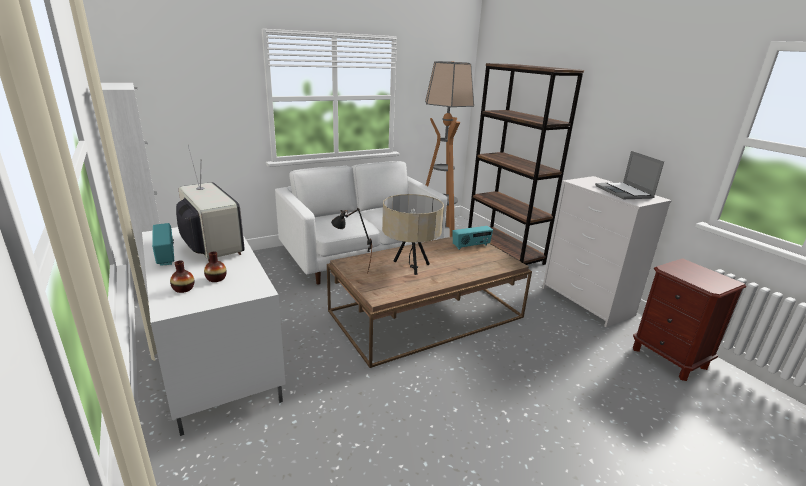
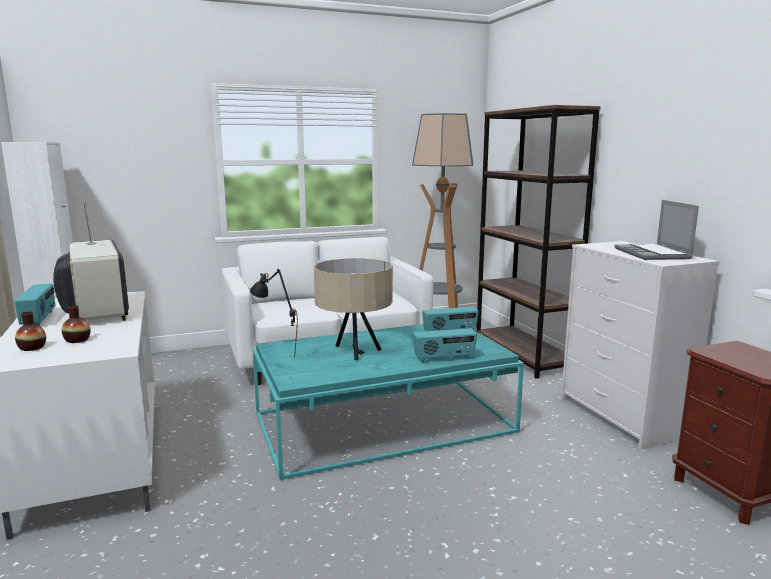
camera: 10 degrees right, 10 degrees down
brown coffee table [327,237,532,368] -> turquoise coffee table [253,324,524,480]
none -> radio [413,328,477,362]

